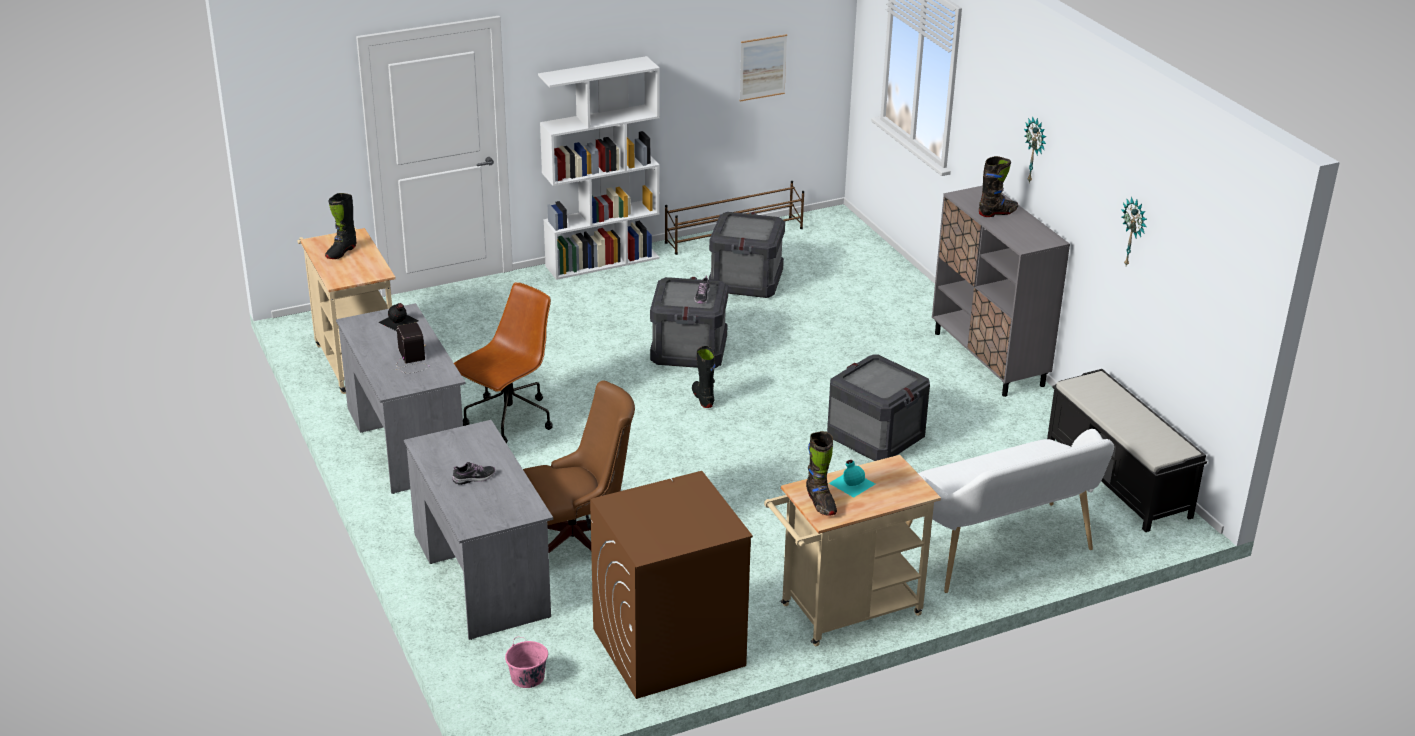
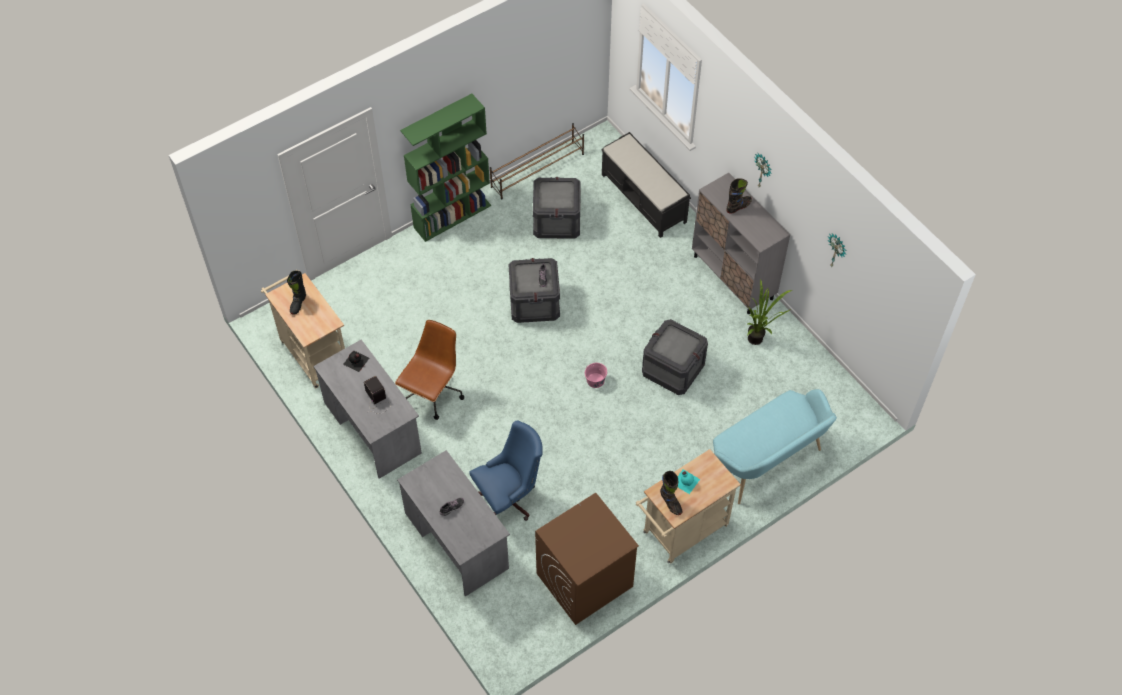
camera: 10 degrees left, 25 degrees up
pink bucket [505,637,548,688] -> pink bucket moved to [585,363,607,388]
brown office chair [523,380,635,553] -> blue office chair [469,421,543,521]
white bookcase [538,56,660,280] -> green bookcase [400,94,491,242]
black boot [692,346,716,408] -> none
picture [740,34,787,101] -> none
white bench [905,429,1114,593] -> turquoise bench [713,389,837,504]
black bench [1047,369,1207,532] -> black bench moved to [601,132,691,238]
none -> potted plant [747,279,792,345]

